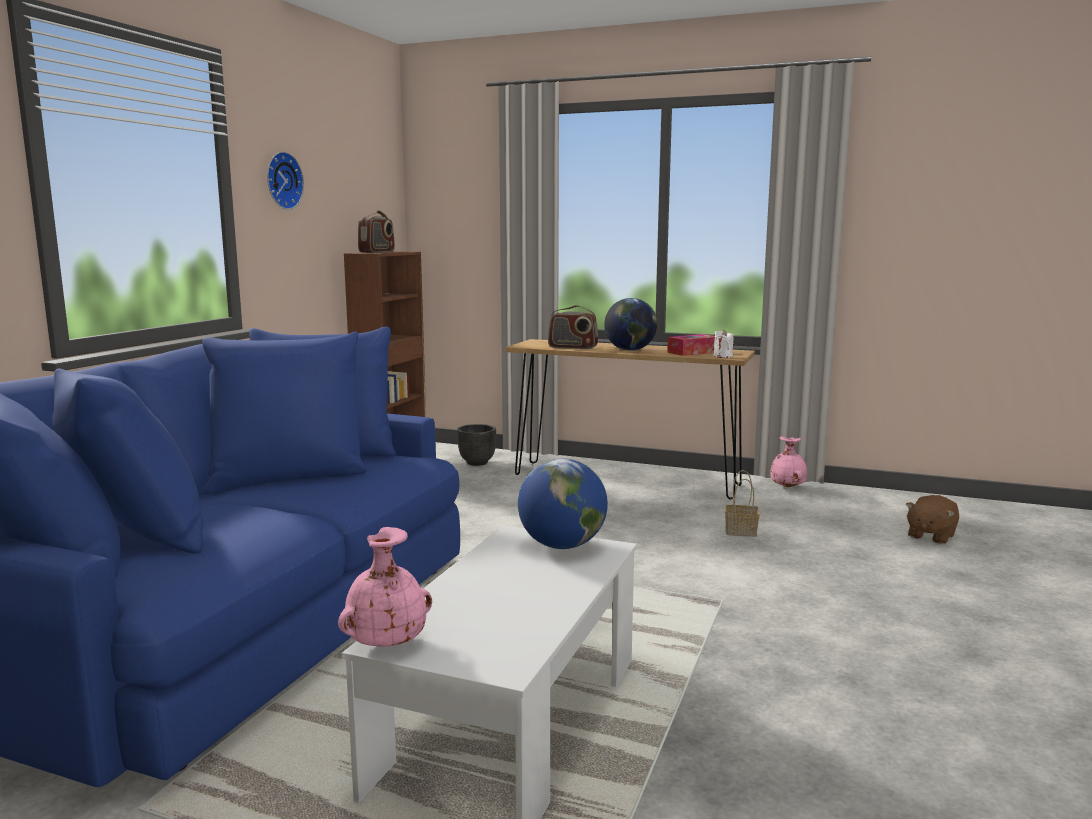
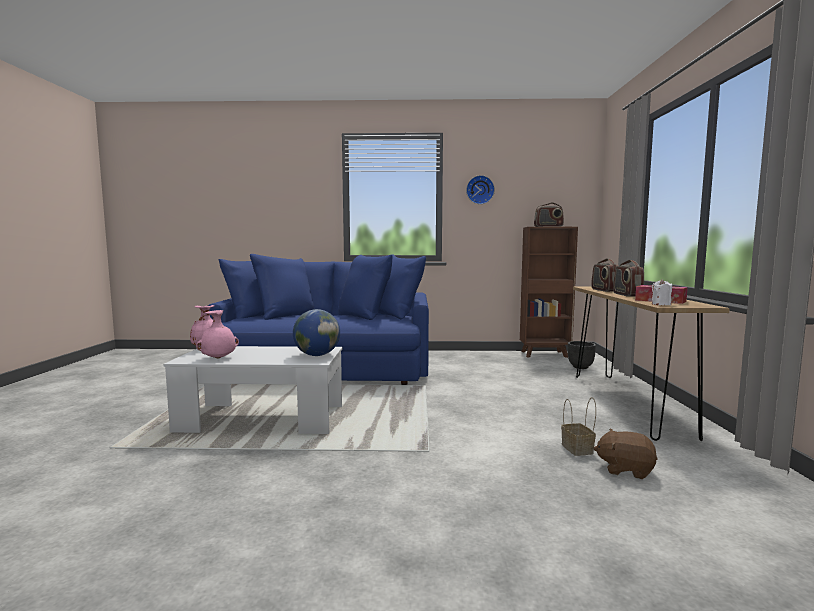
camera: 70 degrees right, 5 degrees down
globe [604,298,657,351] -> radio [613,260,644,297]
pink vase [770,436,807,488] -> pink vase moved to [196,310,239,359]
brown plush toy [905,495,959,544] -> brown plush toy moved to [594,429,658,479]

